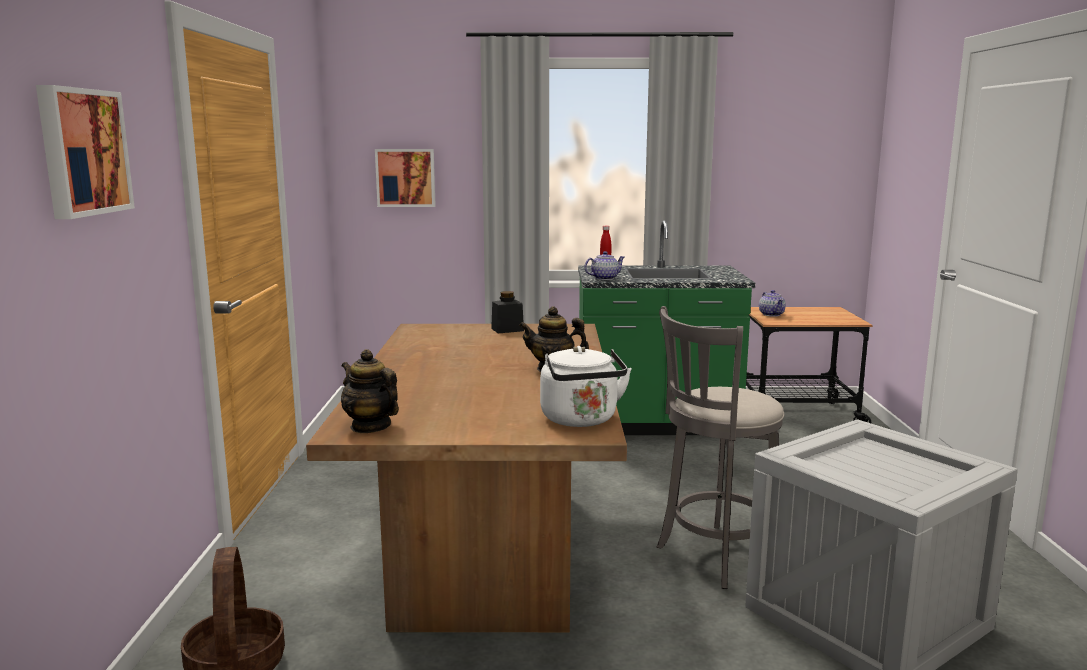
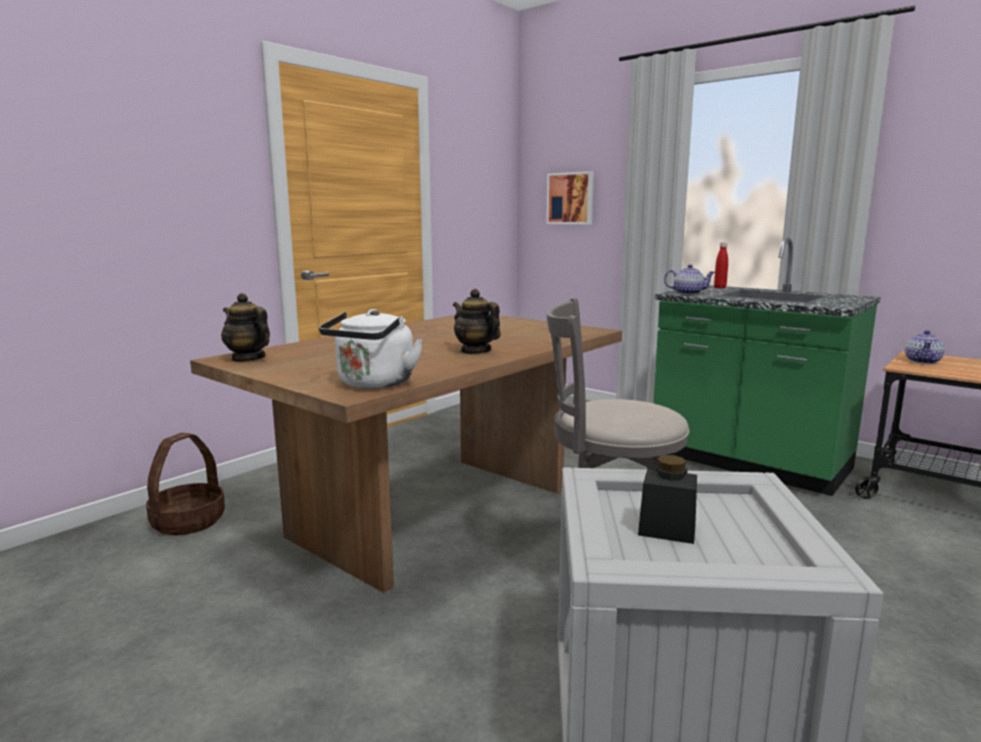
camera: 40 degrees right, 0 degrees up
picture [36,85,135,219] -> none
teapot [341,349,399,433] -> teapot turned 45 degrees counterclockwise [221,293,270,362]
black jar [491,291,524,333] -> black jar moved to [638,455,697,544]

